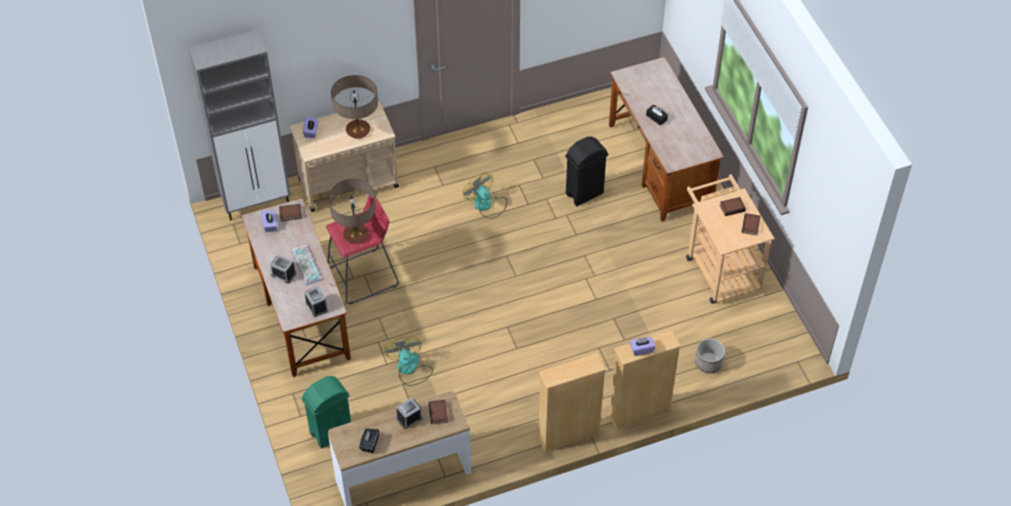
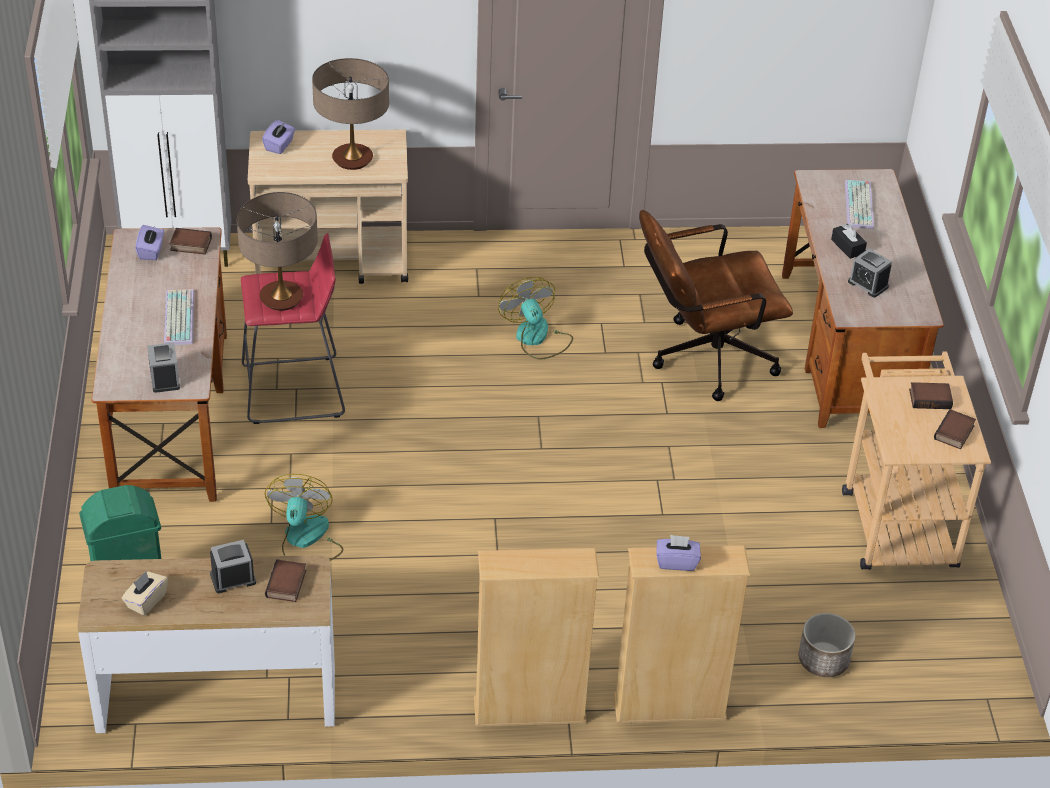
camera: 15 degrees right, 10 degrees down
alarm clock [270,255,296,283] -> alarm clock moved to [848,249,892,298]
black tissue box [359,428,379,453] -> beige tissue box [122,572,168,616]
black trash can [566,136,608,206] -> brown office chair [639,210,793,401]
none -> keyboard [845,180,874,229]

